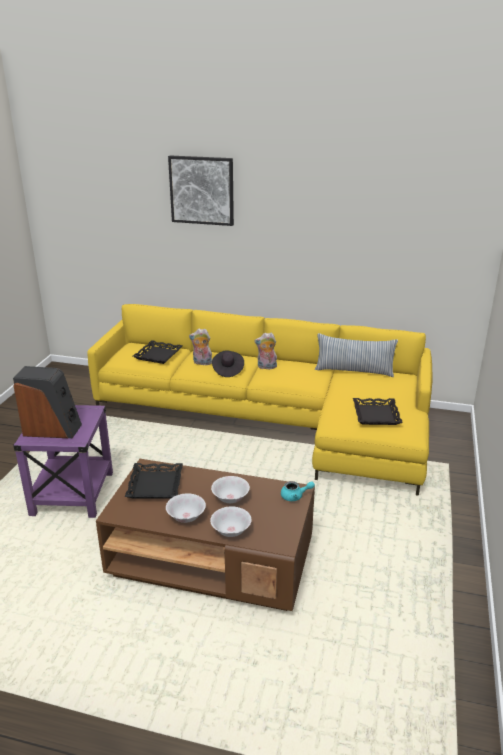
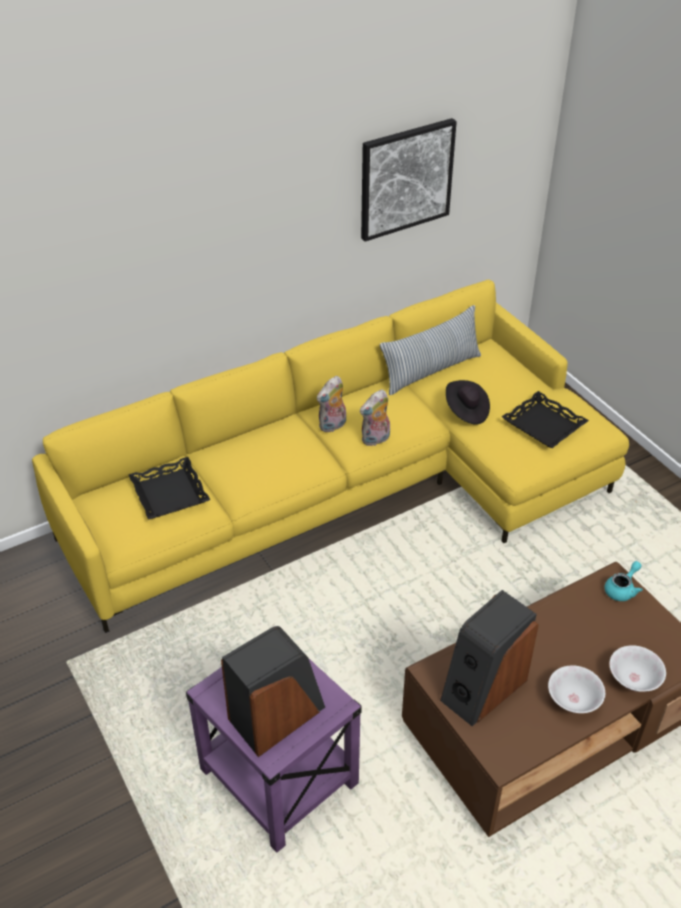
camera: 45 degrees left, 15 degrees up
black tray [125,463,183,499] -> speaker [440,590,539,726]
picture [168,156,234,226] -> picture moved to [361,118,457,242]
plush toy [189,329,212,365] -> plush toy moved to [360,389,390,446]
white bowl [211,476,250,503] -> none
black hat [212,350,244,377] -> black hat moved to [446,380,490,425]

